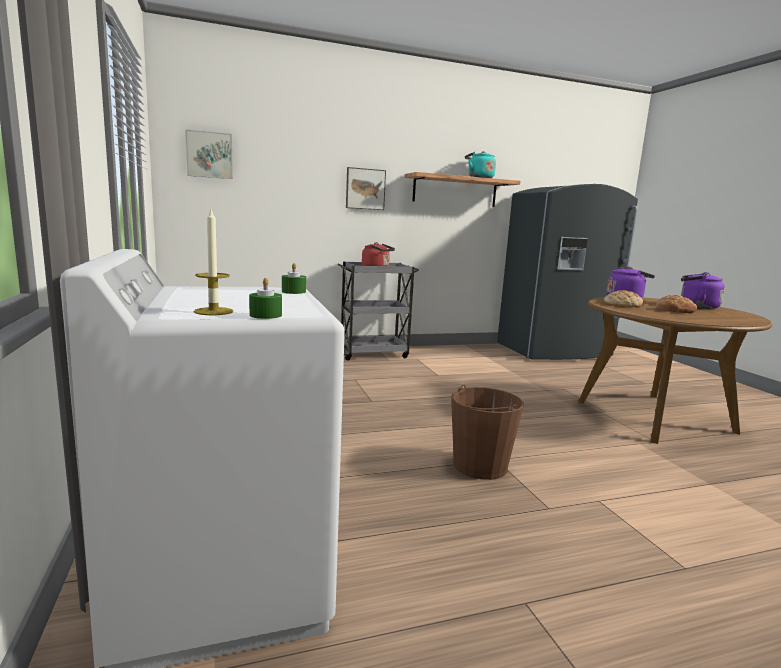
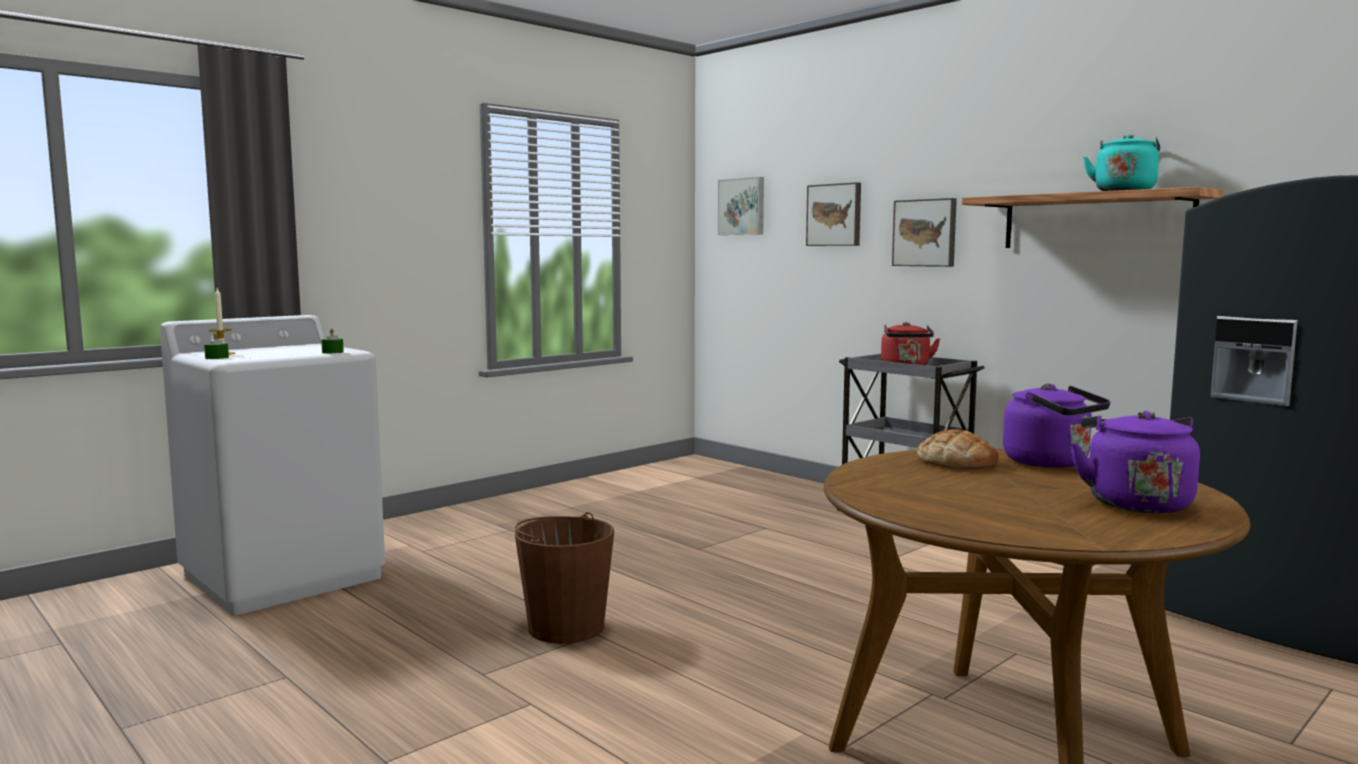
camera: 65 degrees right, 5 degrees down
bread [656,295,697,313] -> none
none -> picture [806,182,861,246]

